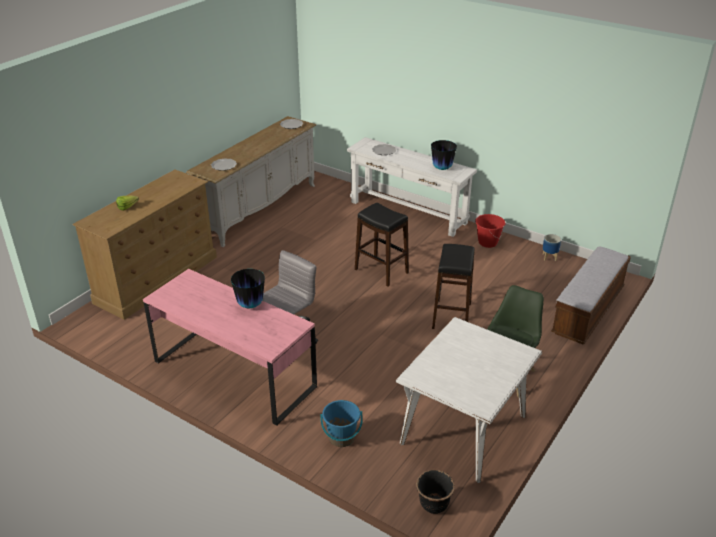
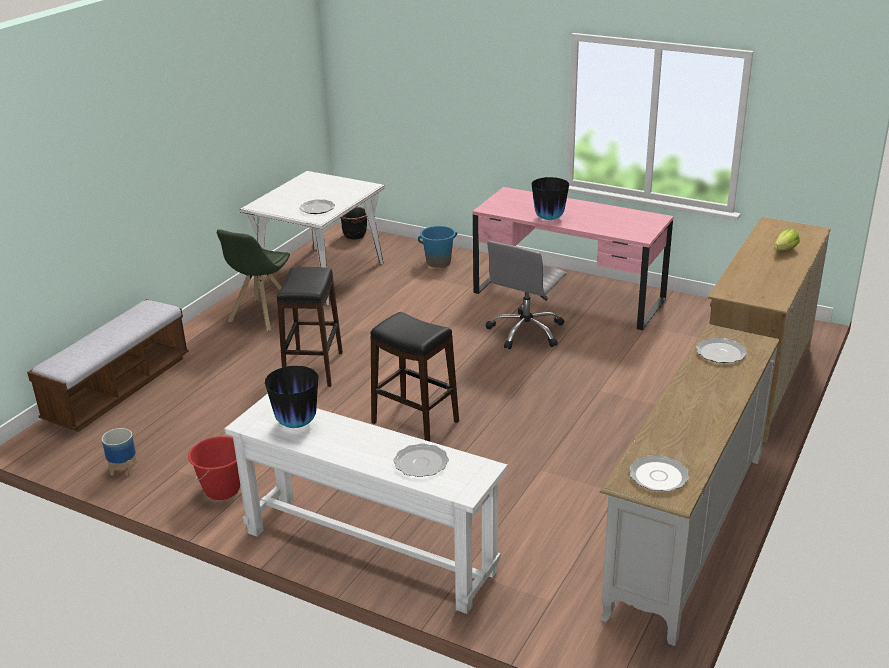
camera: 175 degrees right, 5 degrees down
none -> plate [299,199,335,214]

